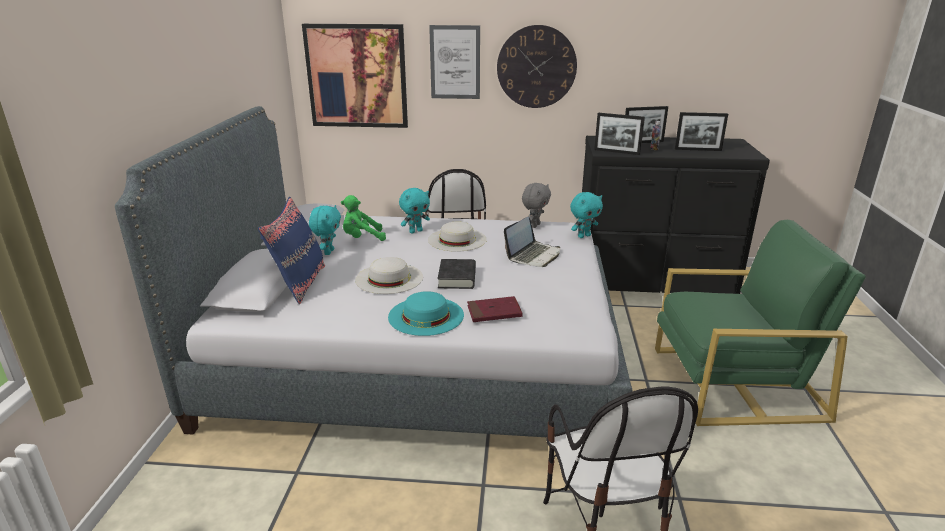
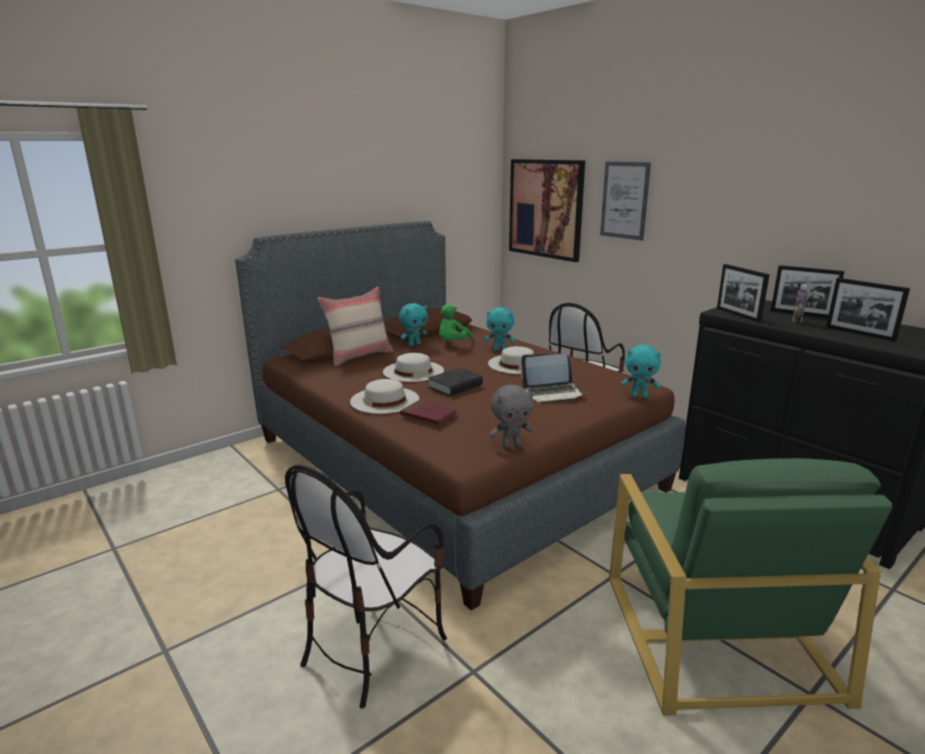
camera: 45 degrees right, 5 degrees down
grey bed [115,106,632,437] -> brown bed [235,221,686,610]
blue pillow [258,197,325,304] -> beige pillow [318,287,394,367]
green plush toy [341,195,386,241] -> green plush toy turned 90 degrees counterclockwise [439,304,474,340]
turquoise hat [388,291,464,336] -> white hat [350,379,419,414]
wall clock [497,25,577,108] -> none
grey plush toy [522,183,551,228] -> grey plush toy moved to [490,385,534,448]
green armchair [655,220,866,426] -> green armchair turned 45 degrees clockwise [609,458,892,716]

